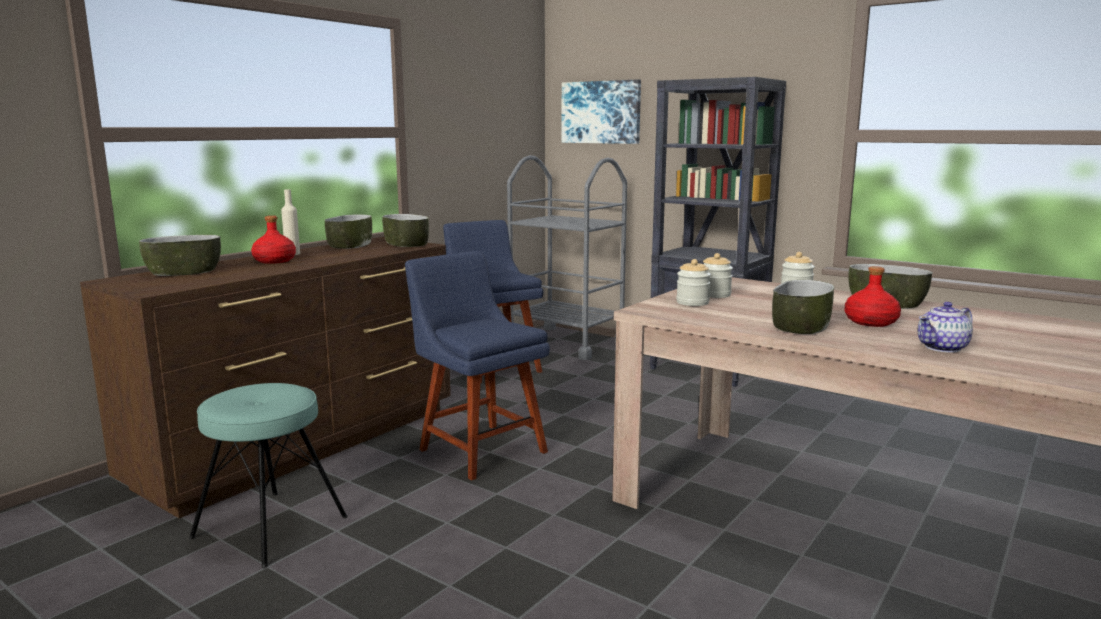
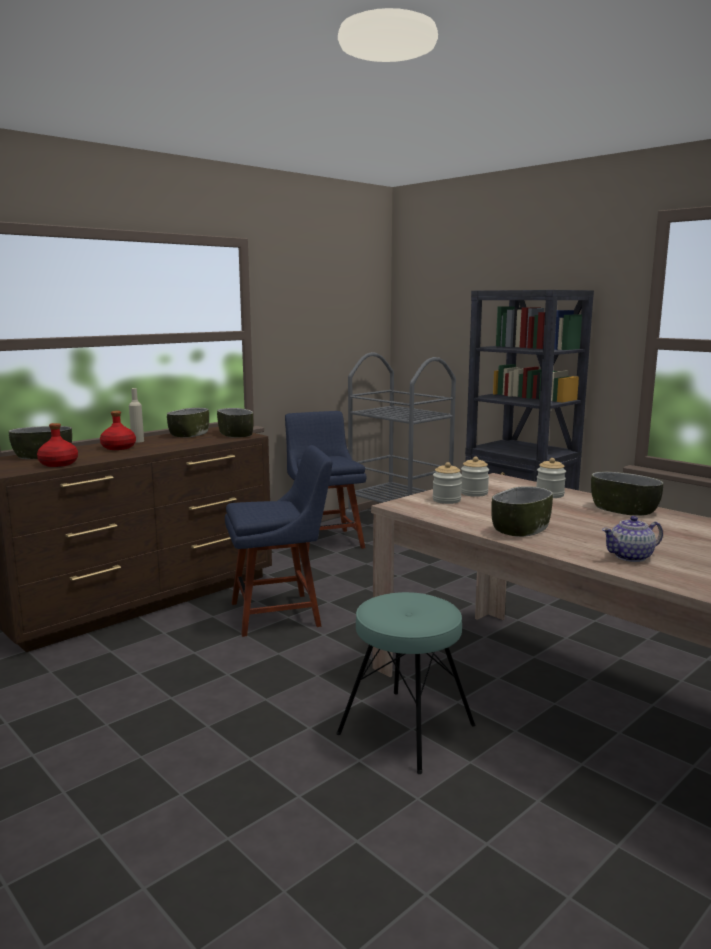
camera: 10 degrees right, 0 degrees up
turquoise stool [189,383,348,568] -> turquoise stool moved to [336,592,476,774]
blue chair [405,251,550,481] -> blue chair turned 105 degrees clockwise [225,445,333,637]
picture [562,79,641,144] -> none
red bottle [844,266,901,327] -> red bottle moved to [37,423,78,467]

